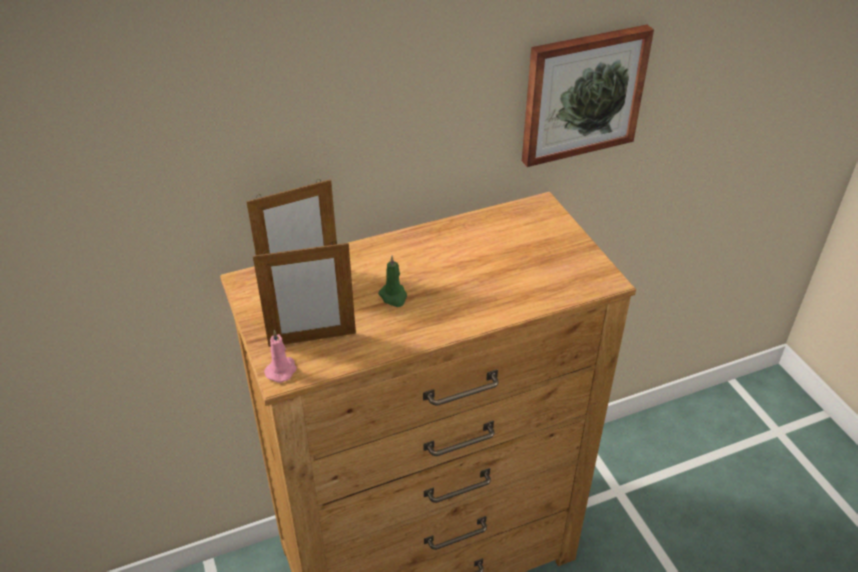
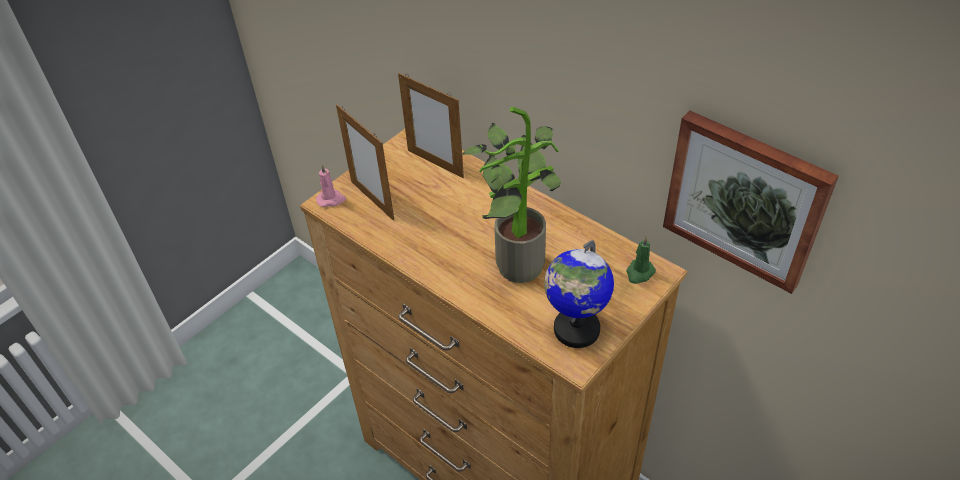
camera: 65 degrees right, 5 degrees up
green candle [378,256,407,307] -> green candle moved to [626,237,656,284]
none -> potted plant [462,107,561,283]
none -> globe [544,240,614,348]

